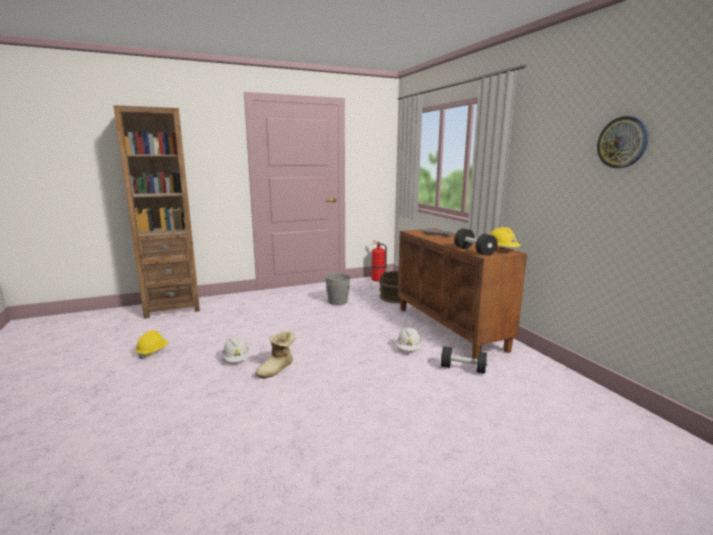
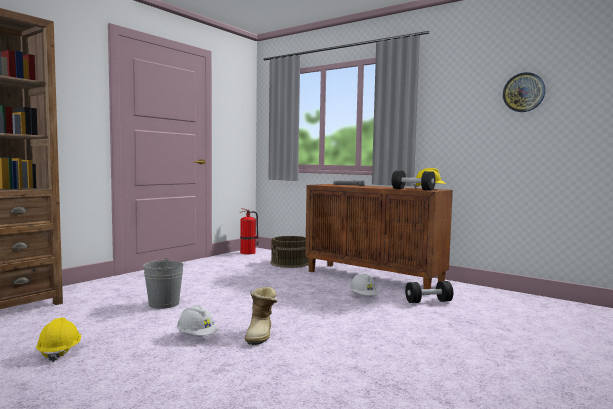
camera: 30 degrees left, 10 degrees down
grey bucket [325,272,350,305] -> grey bucket moved to [143,258,184,309]

